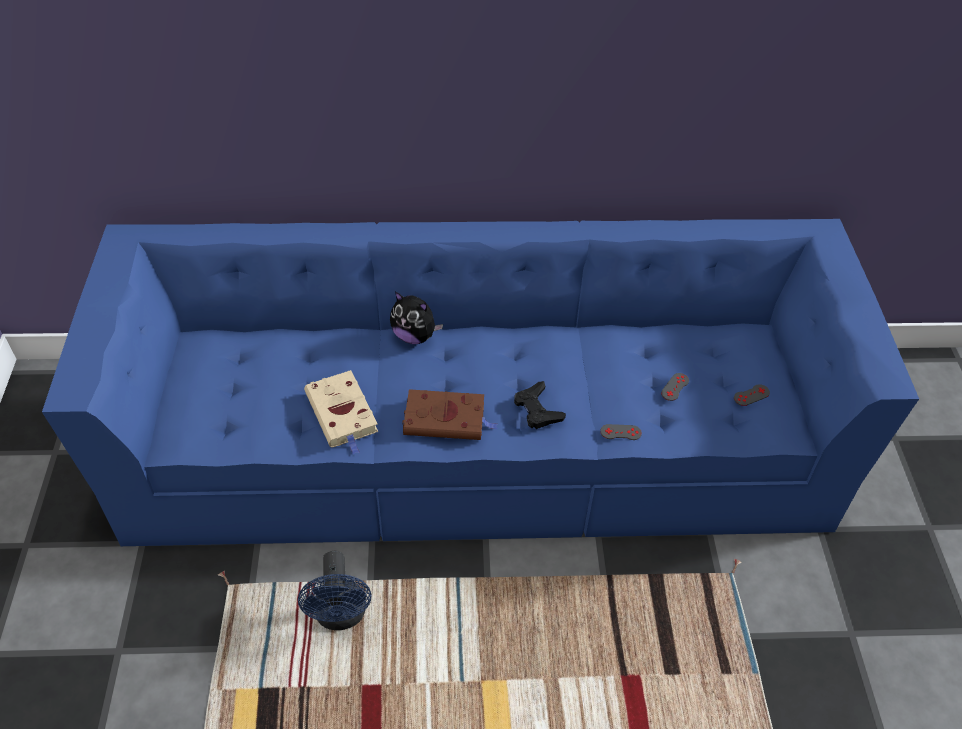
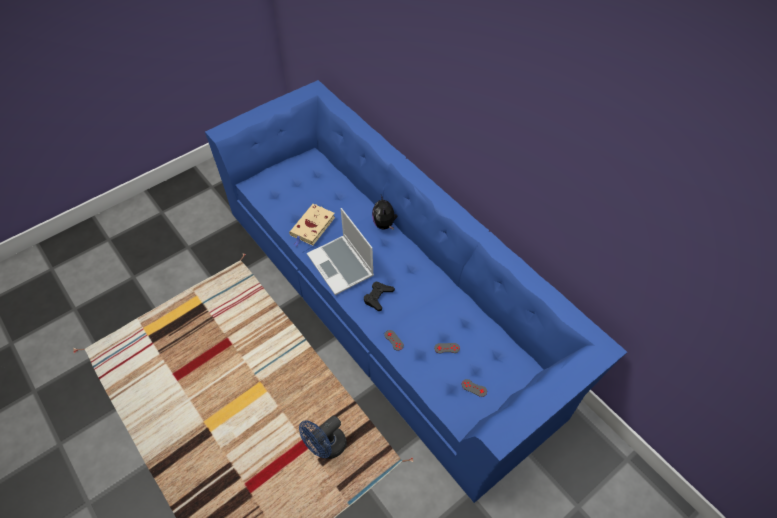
camera: 55 degrees right, 5 degrees up
blue fan [298,551,371,630] -> blue fan moved to [299,415,347,459]
brown book [402,389,498,440] -> laptop [307,208,374,295]

